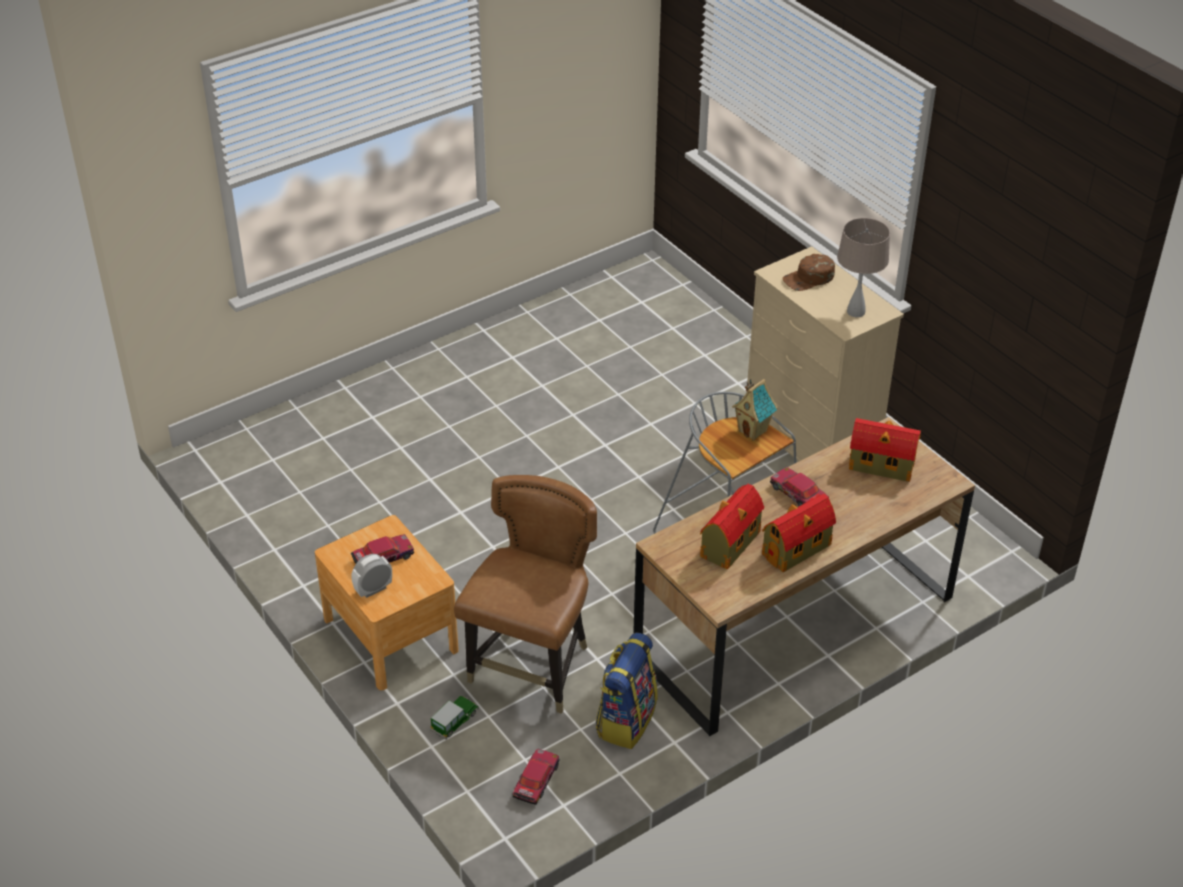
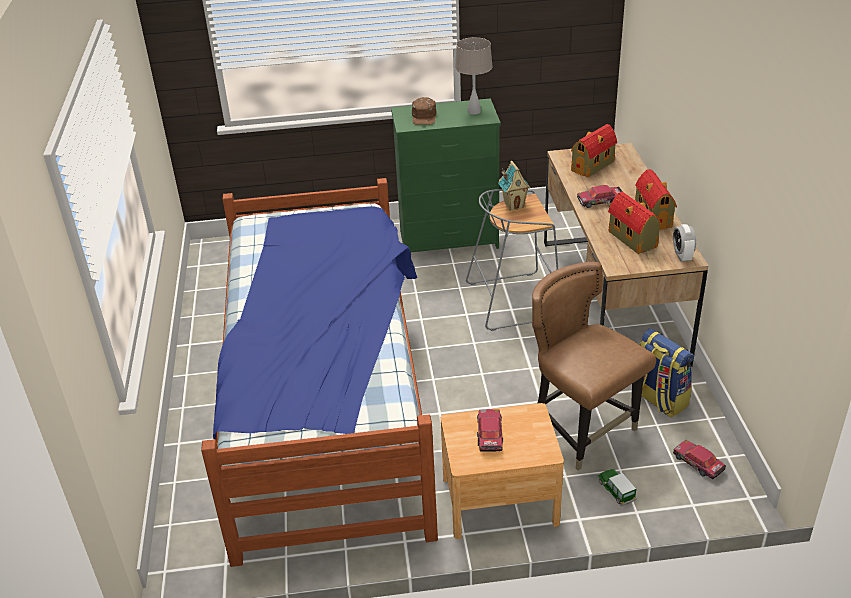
camera: 60 degrees left, 5 degrees down
alarm clock [351,554,392,598] -> alarm clock moved to [673,224,696,262]
beige dresser [746,246,904,462] -> green dresser [391,98,501,252]
none -> bed [201,178,438,567]

